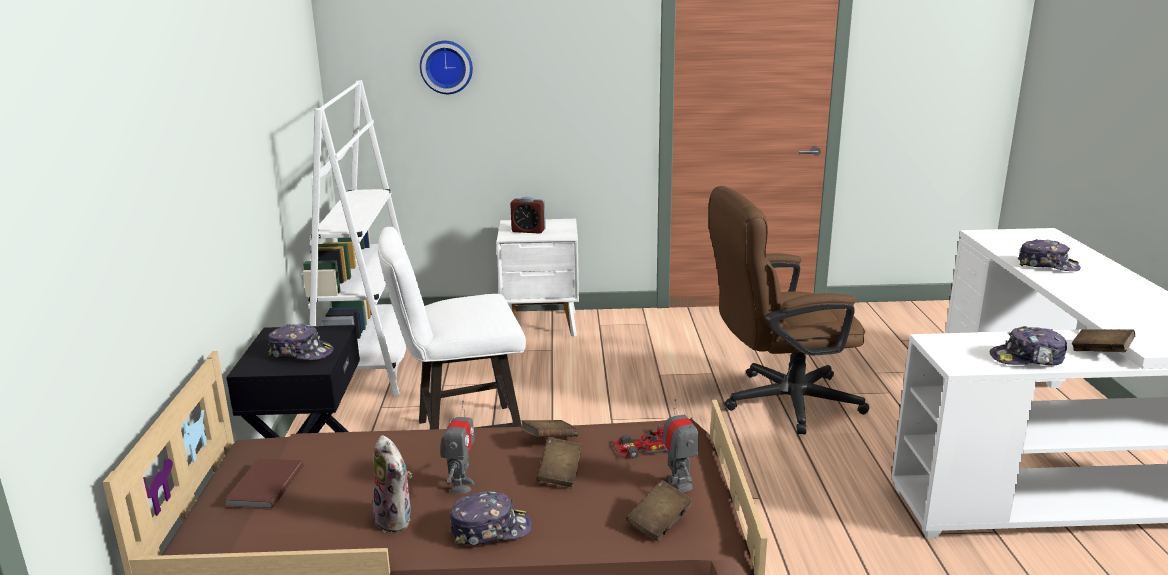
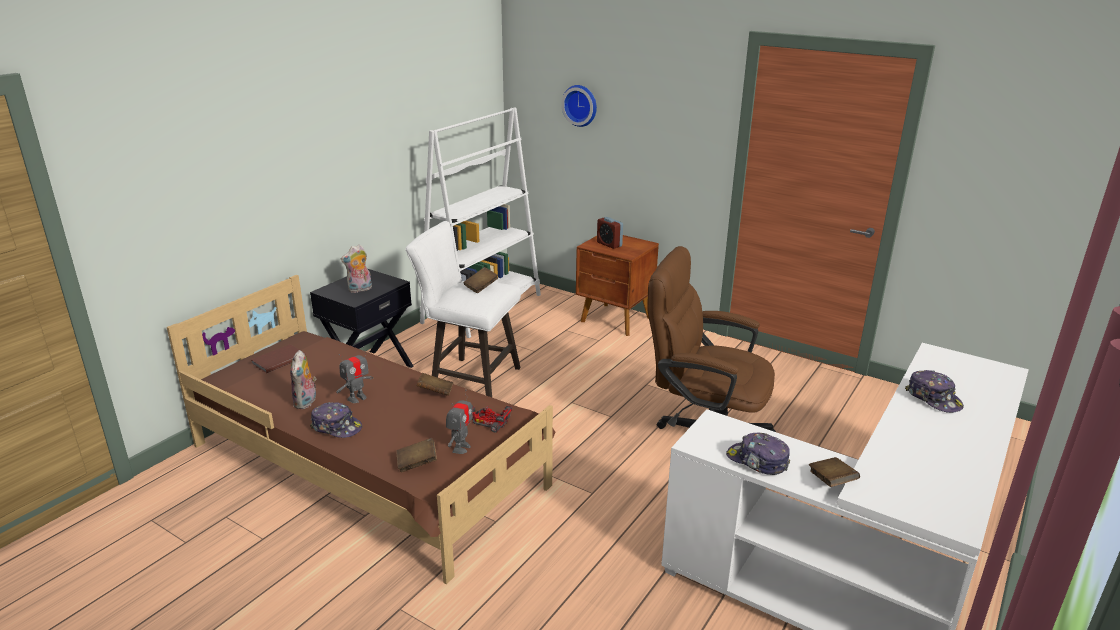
camera: 35 degrees right, 5 degrees up
cap [267,324,334,360] -> plush toy [341,244,372,293]
white nightstand [496,219,579,337] -> brown nightstand [576,235,659,336]
brown book [536,437,583,488] -> brown book moved to [464,267,498,293]

